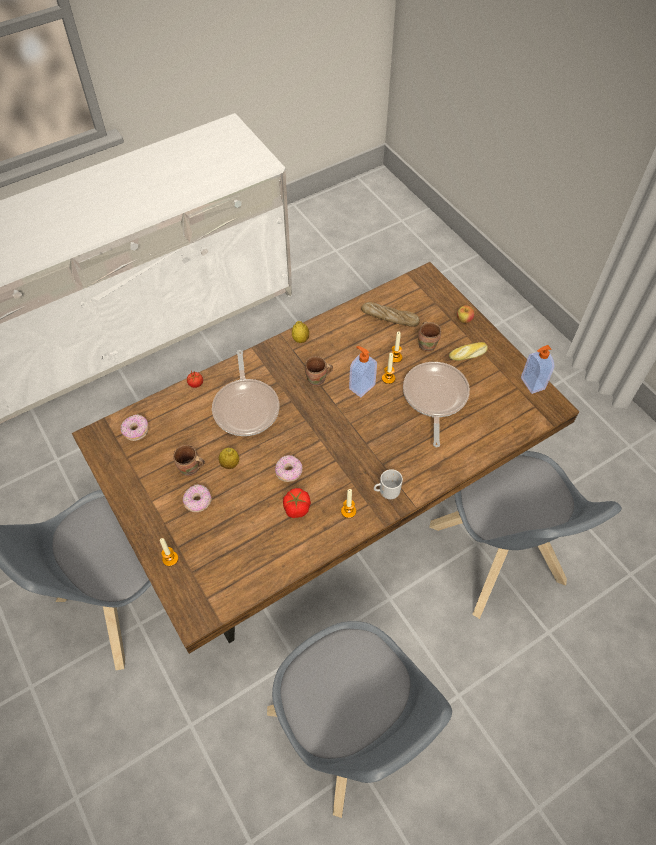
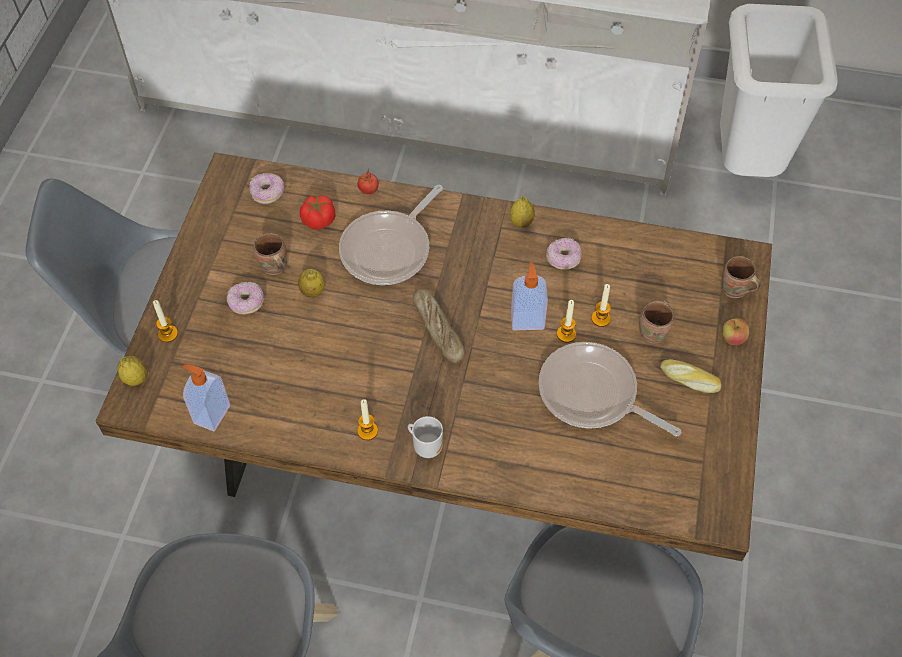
camera: 45 degrees right, 0 degrees up
donut [275,455,303,482] -> donut moved to [546,238,582,270]
tomato [283,488,311,518] -> tomato moved to [300,195,335,230]
brown mug [305,356,333,386] -> brown mug moved to [722,256,761,298]
bread [361,302,420,327] -> bread moved to [413,289,465,363]
frying pan [403,362,470,447] -> frying pan turned 105 degrees counterclockwise [539,342,681,437]
soap dispenser [521,345,555,394] -> soap dispenser moved to [182,365,230,432]
none -> lemon [118,356,148,386]
none -> white trash can [720,4,838,177]

